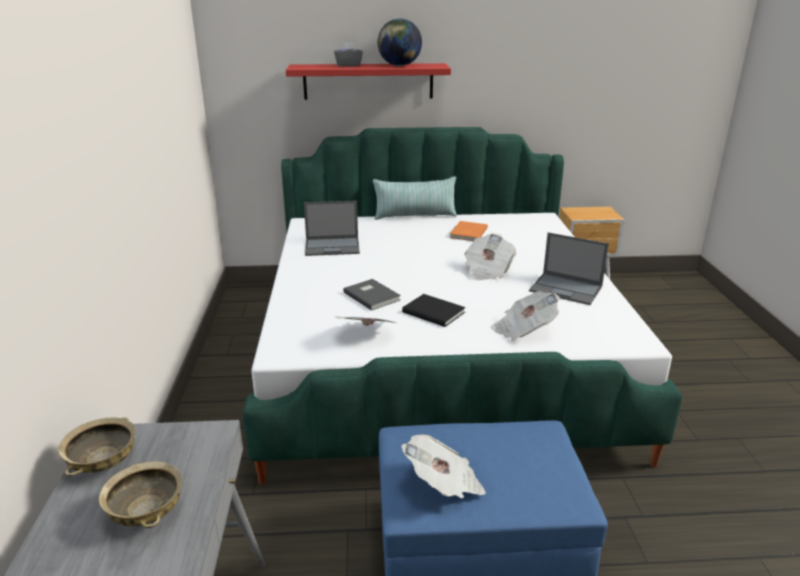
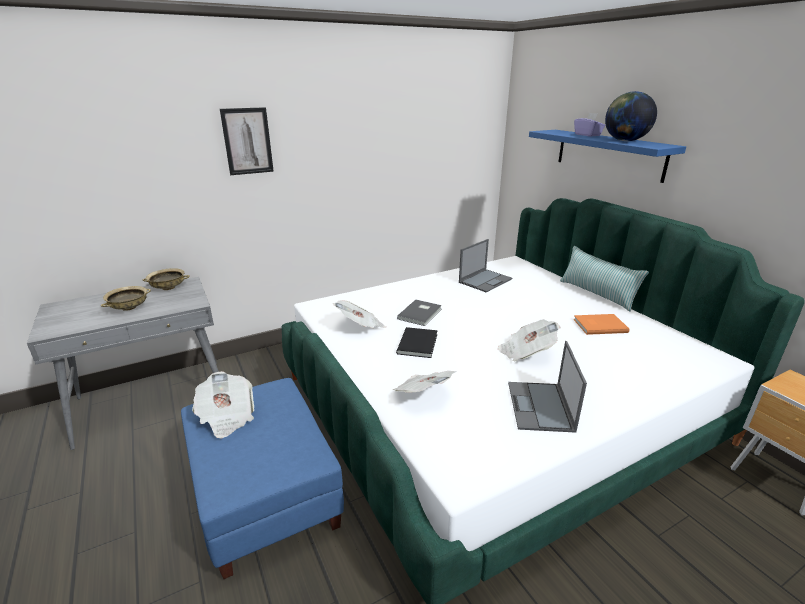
camera: 65 degrees right, 0 degrees up
red shelf [286,63,451,100] -> blue shelf [529,130,686,183]
laptop [304,201,360,256] -> laptop turned 105 degrees counterclockwise [459,239,512,292]
grey tissue box [334,42,363,66] -> purple tissue box [574,113,605,136]
none -> picture [220,107,274,175]

